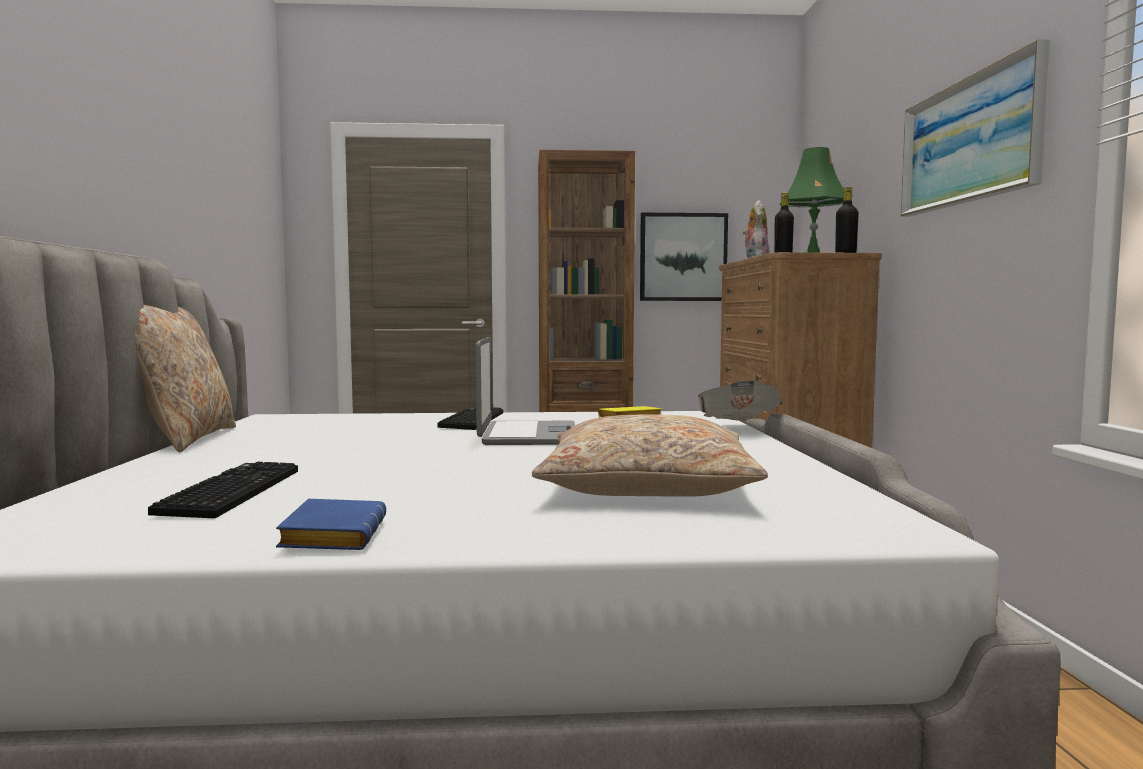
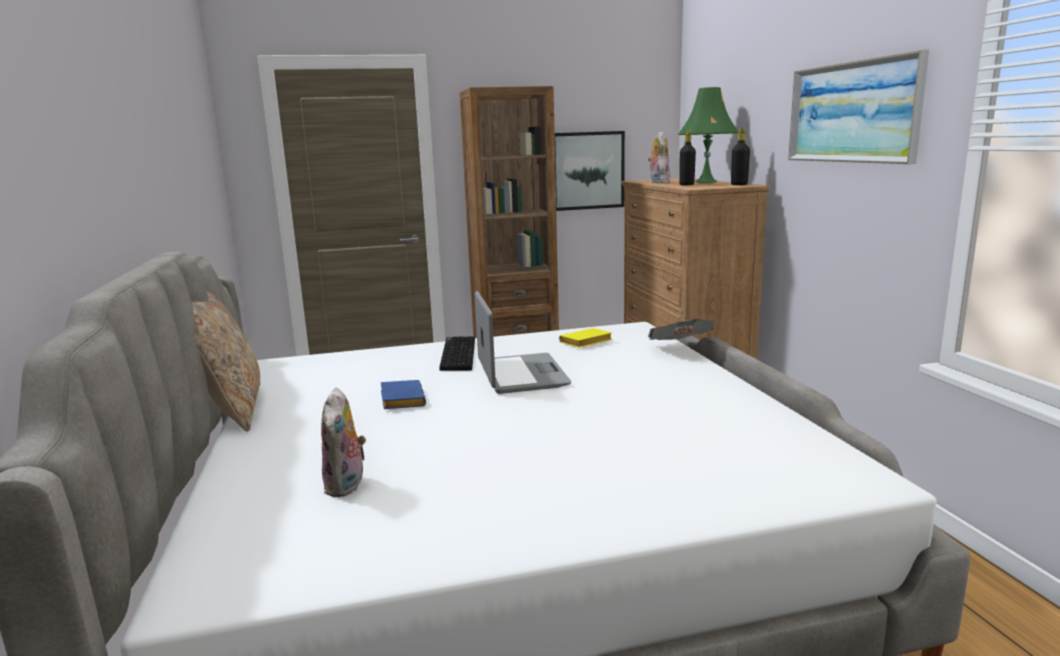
camera: 10 degrees left, 10 degrees up
keyboard [148,462,298,518] -> plush toy [321,388,366,497]
blue book [276,499,386,550] -> blue book moved to [381,380,426,409]
beige pillow [532,415,768,497] -> none

